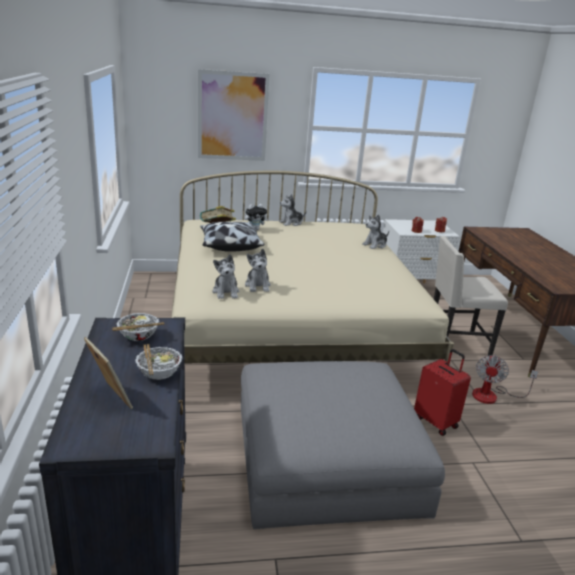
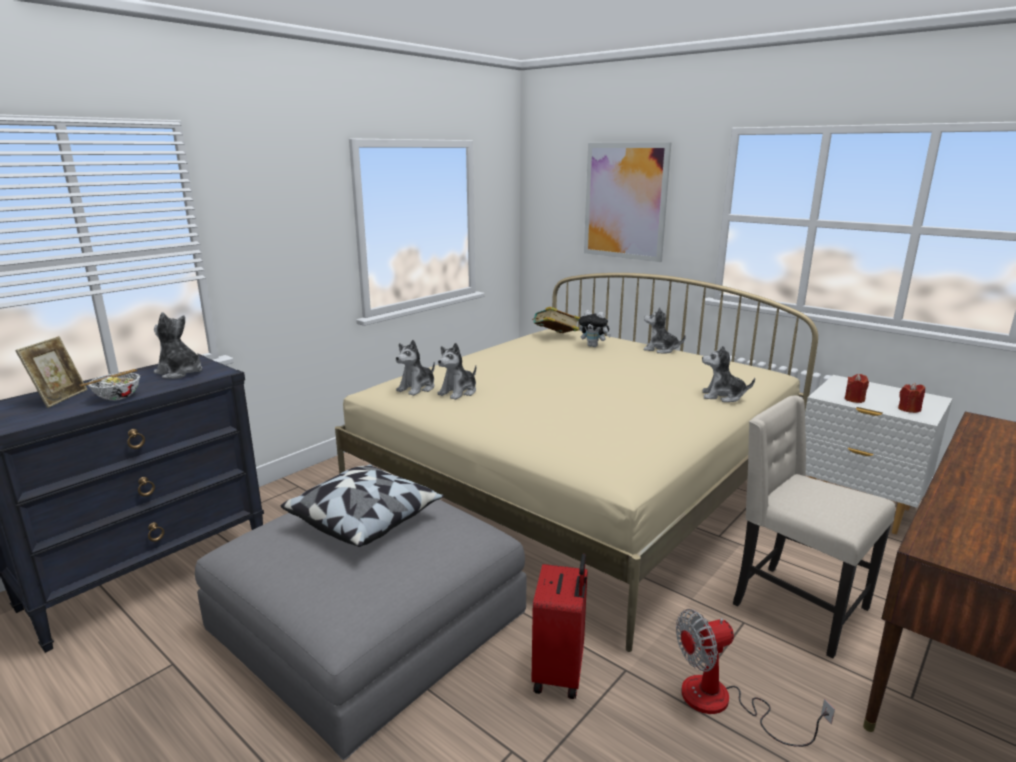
camera: 50 degrees right, 5 degrees down
bowl [112,313,164,341] -> plush toy [154,312,202,379]
pillow [200,222,265,252] -> pillow moved to [281,464,444,547]

